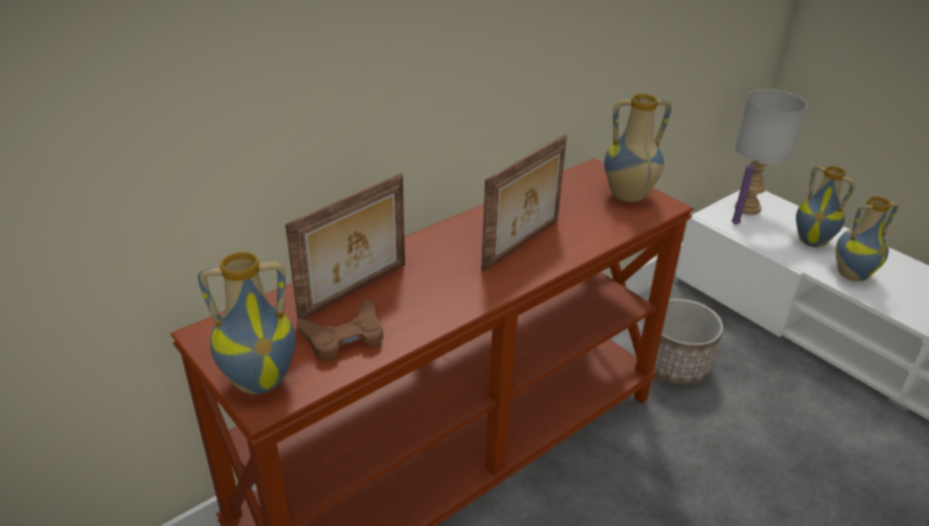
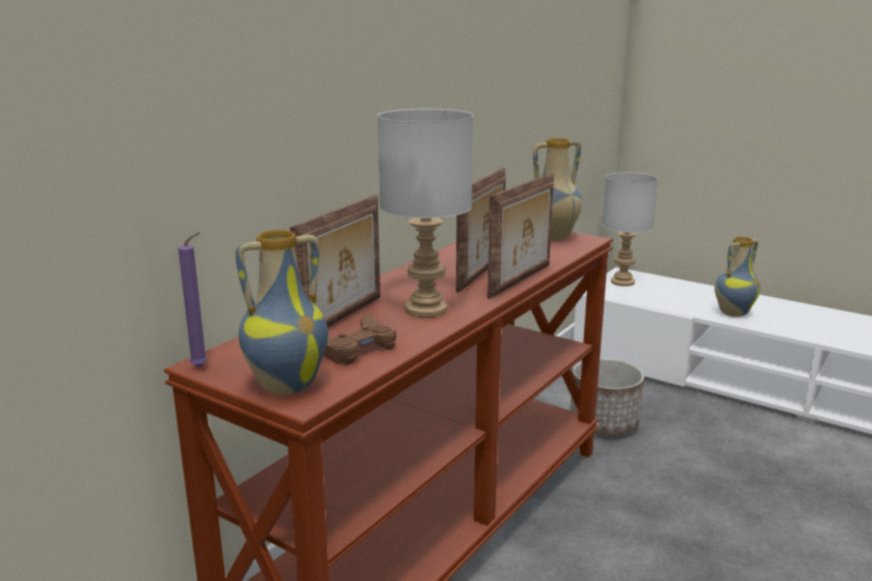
camera: 15 degrees left, 15 degrees down
purple candle [732,160,760,225] -> purple candle moved to [178,232,208,368]
vase [796,165,855,247] -> none
none -> grey table lamp [377,109,473,317]
none -> picture frame [487,173,554,299]

